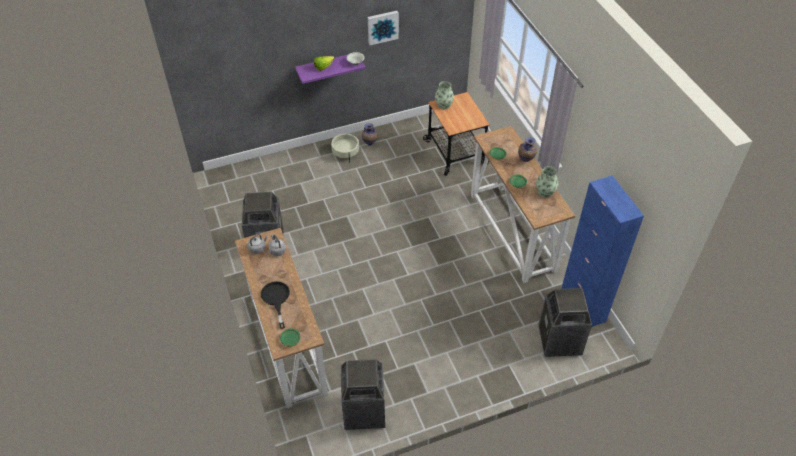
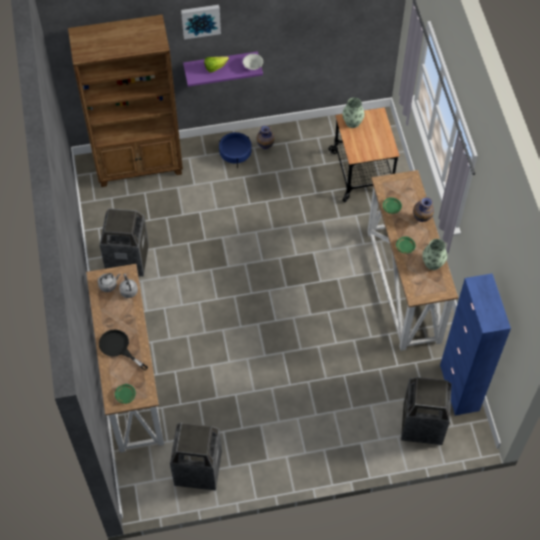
camera: 10 degrees right, 10 degrees up
black frying pan [261,281,290,329] -> black frying pan turned 45 degrees counterclockwise [99,329,148,371]
beige planter [331,134,359,163] -> blue planter [219,132,252,169]
picture [368,11,399,45] -> picture moved to [181,5,221,39]
none -> brown bookcase [68,14,183,187]

